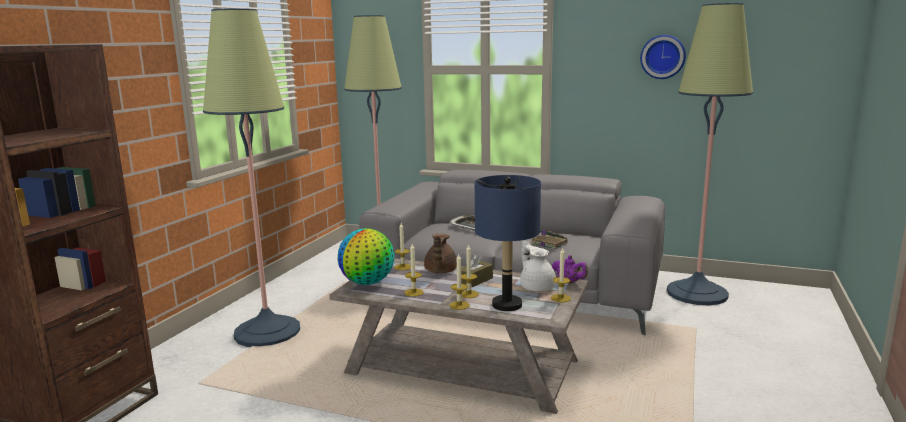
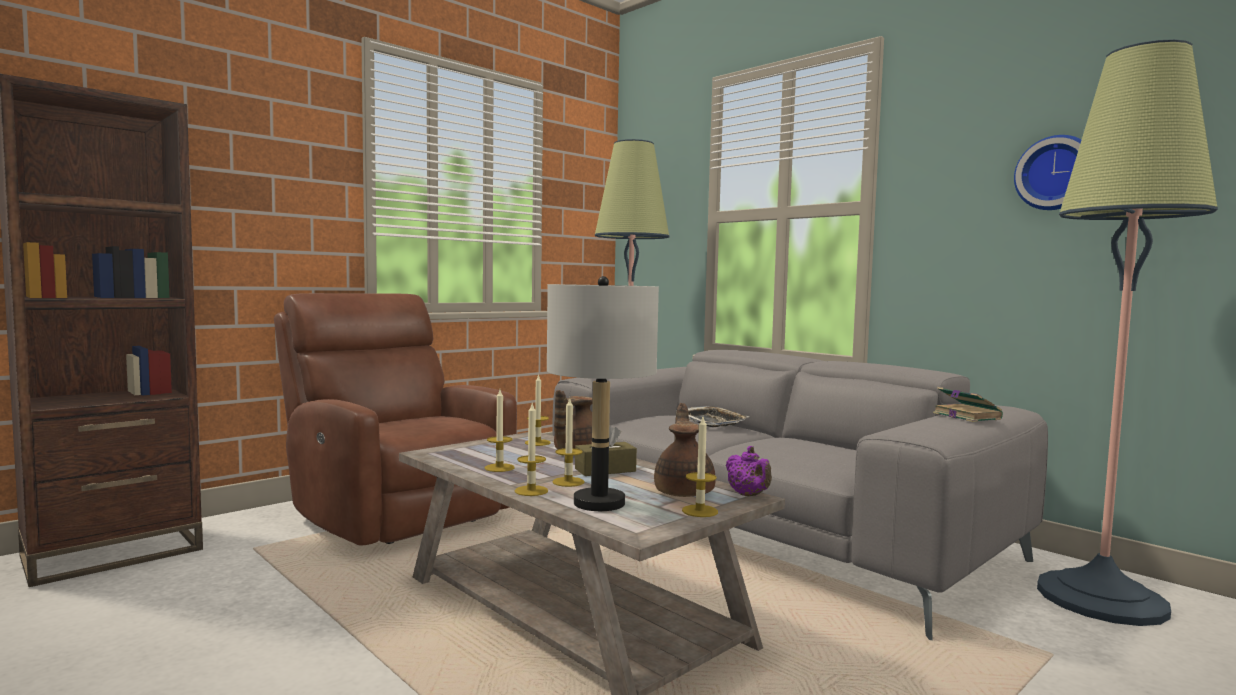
camera: 25 degrees right, 10 degrees down
floor lamp [203,8,300,347] -> brown armchair [274,293,517,546]
globe [337,228,394,285] -> none
blue table lamp [475,175,541,311] -> grey table lamp [547,276,659,511]
white teapot [520,239,556,292] -> brown teapot [654,403,715,497]
book [531,230,568,249] -> book moved to [933,387,1003,422]

